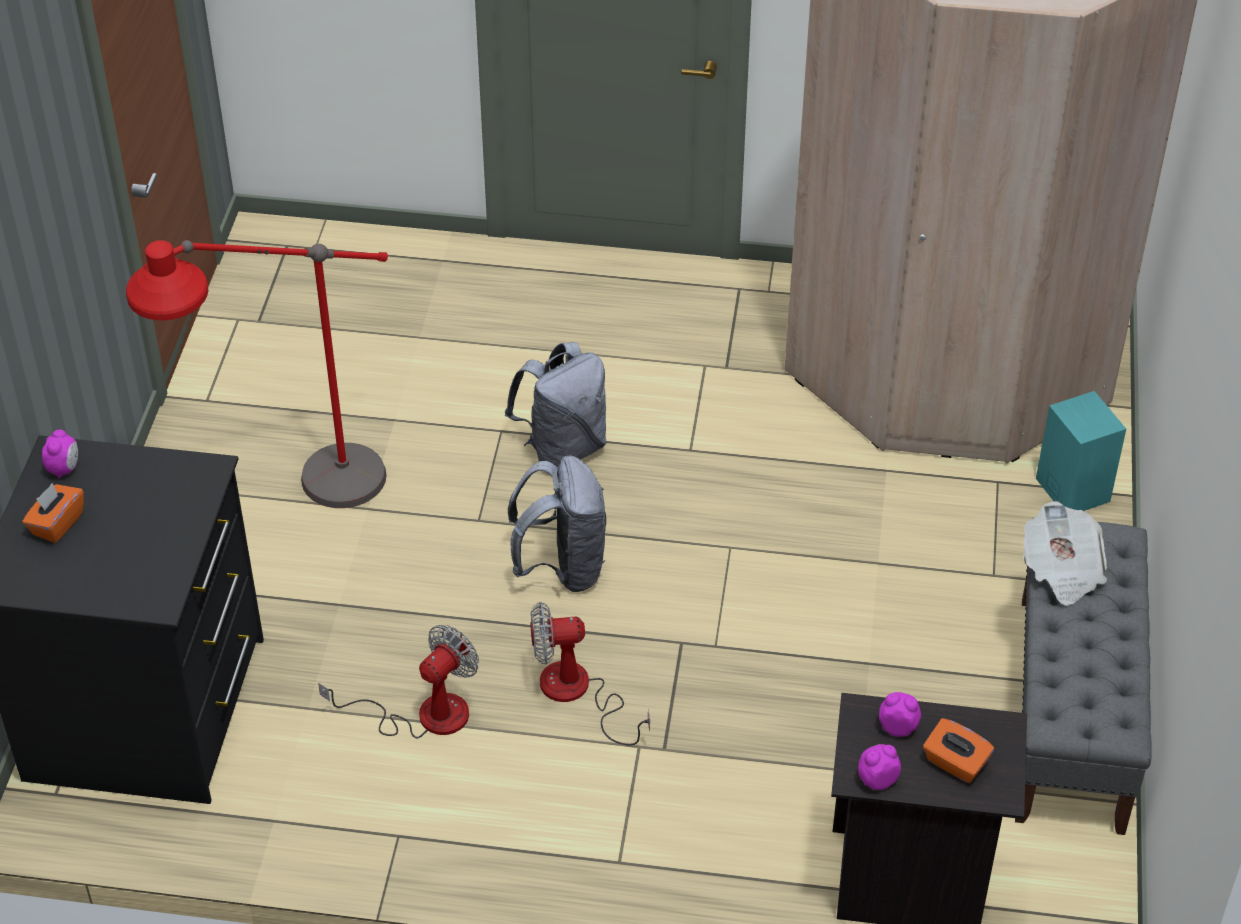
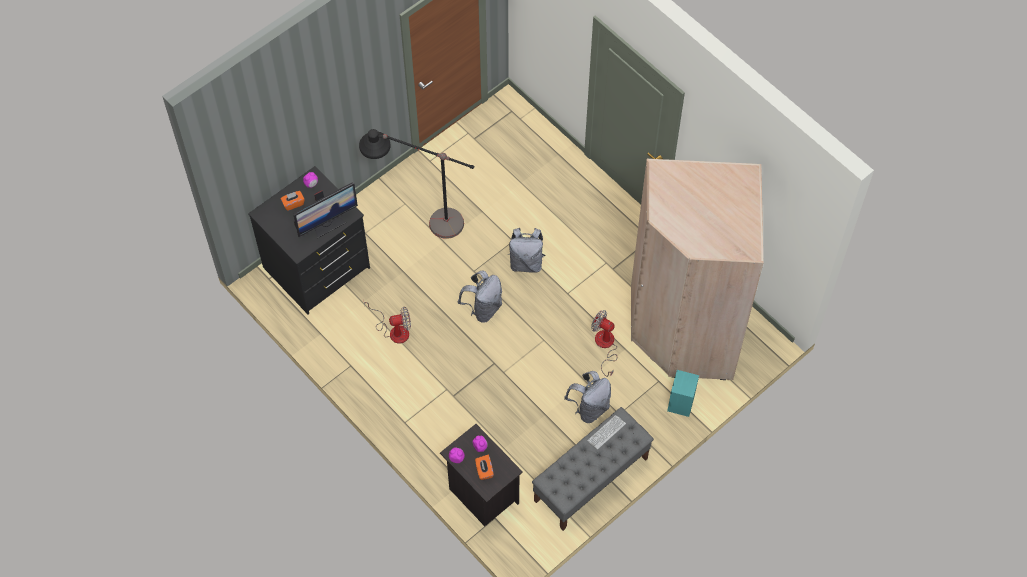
camera: 40 degrees right, 15 degrees up
red floor lamp [126,240,388,508] -> black floor lamp [359,129,474,239]
fan [530,602,650,745] -> fan moved to [591,310,617,377]
newspaper [1023,501,1107,606] -> keyboard [587,415,626,450]
none -> monitor [293,183,358,238]
none -> grey backpack [564,371,611,423]

